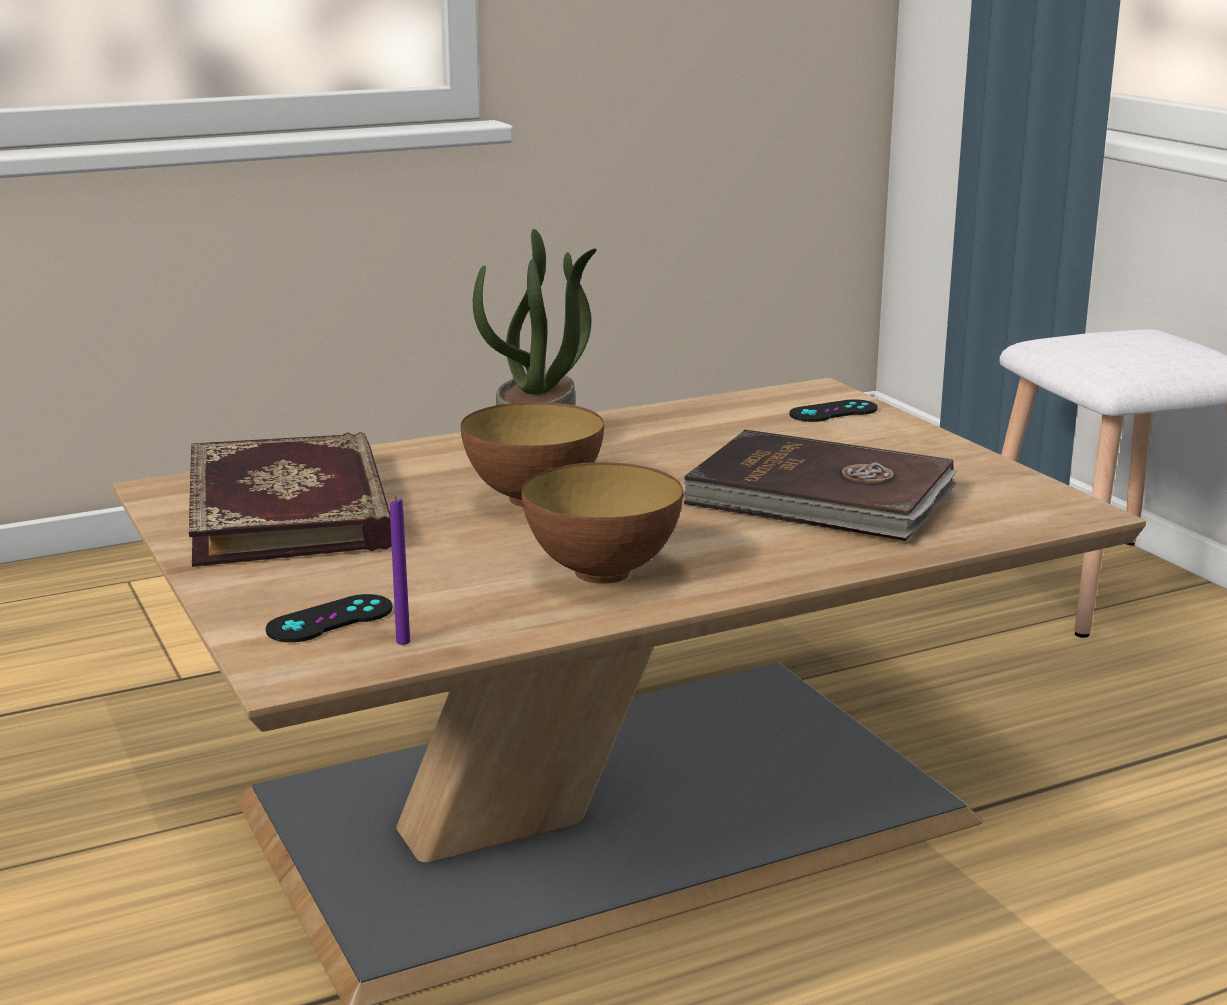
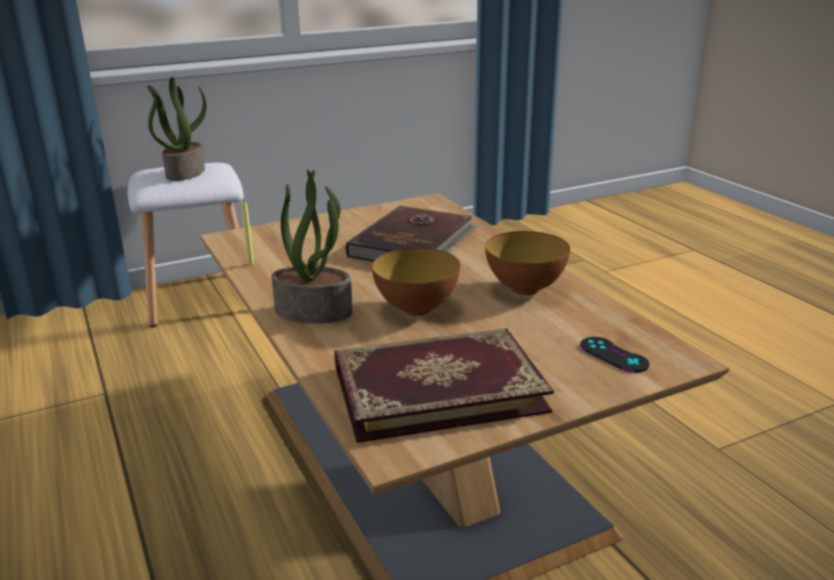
camera: 90 degrees left, 5 degrees up
purple candle [390,497,410,645] -> none
black game controller [789,399,878,422] -> none
none -> potted plant [147,77,207,181]
none -> yellow candle [241,202,254,265]

